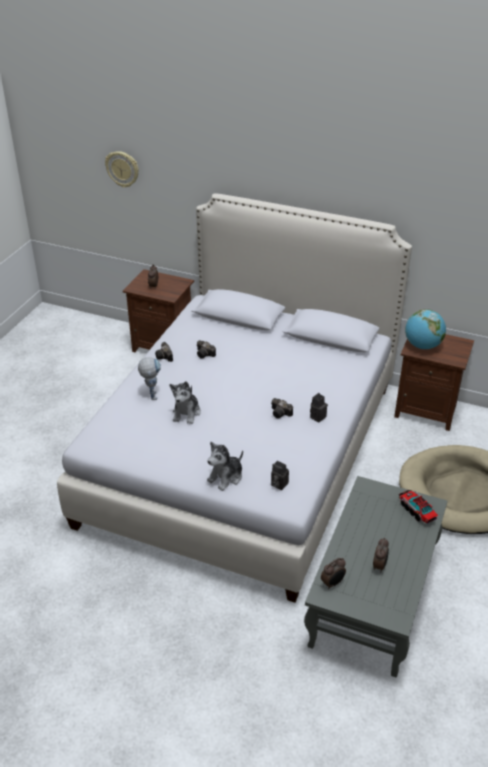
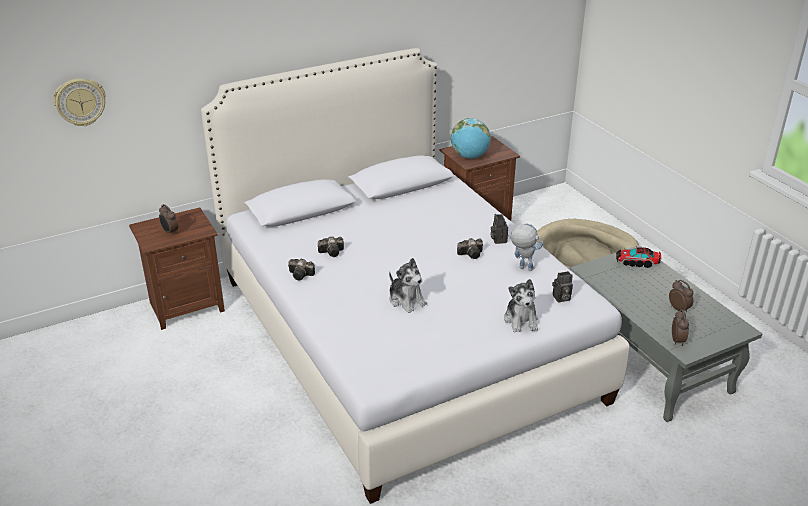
camera: 50 degrees left, 5 degrees down
toy robot [138,357,161,400] -> toy robot moved to [508,224,543,271]

